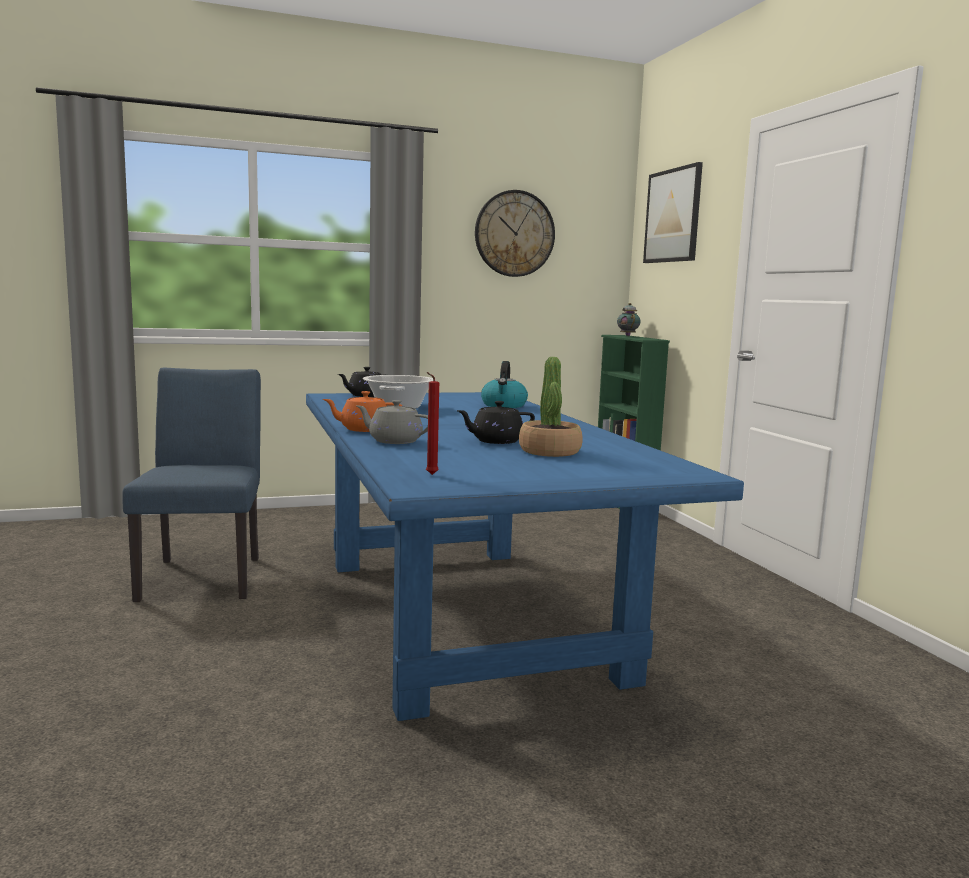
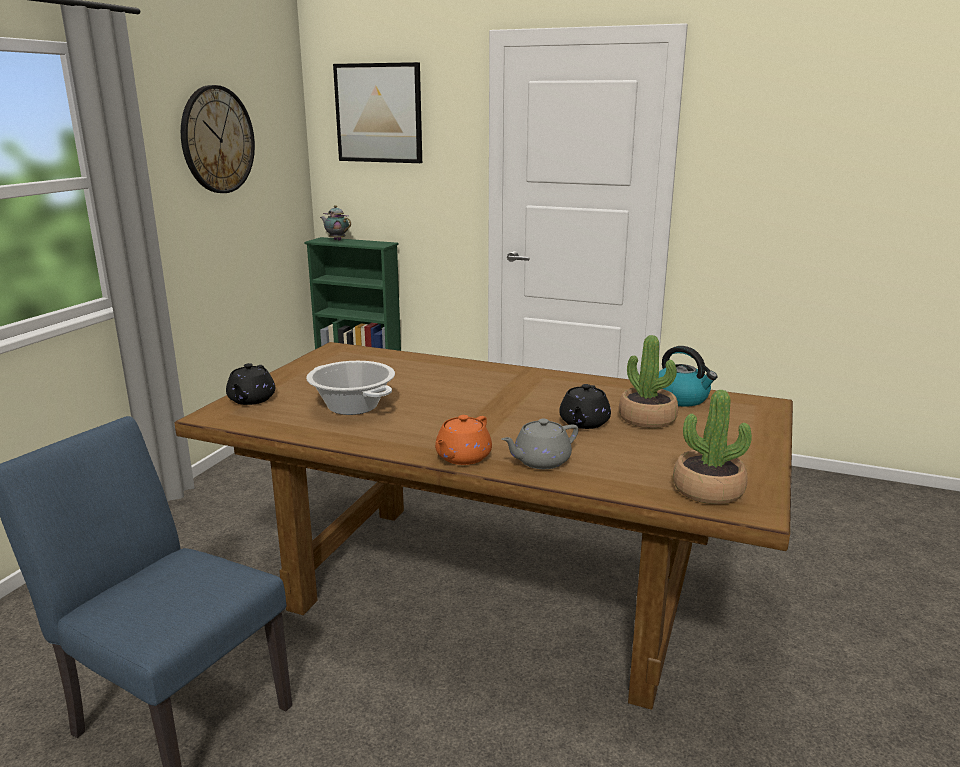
camera: 50 degrees left, 10 degrees up
blue dining table [306,392,744,721] -> brown dining table [174,342,793,710]
red candle [426,372,439,475] -> potted plant [673,390,752,504]
kettle [481,361,528,408] -> kettle moved to [659,346,717,407]

